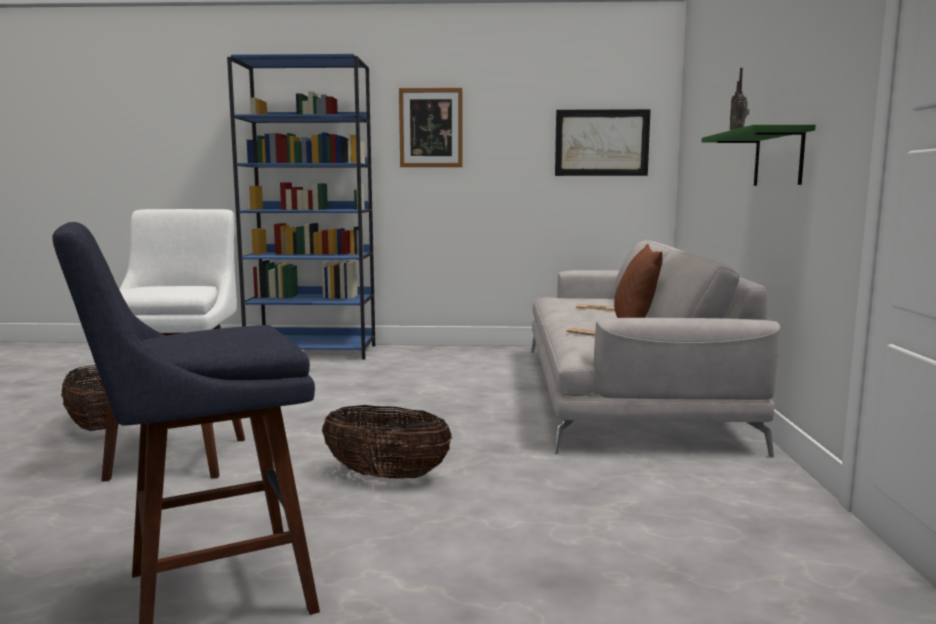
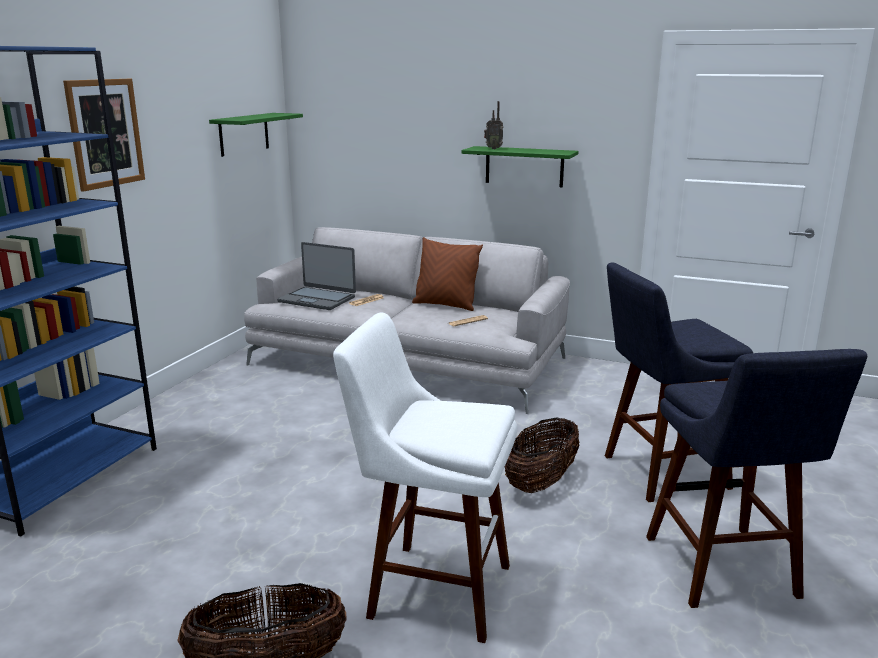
camera: 70 degrees left, 10 degrees up
picture [555,109,651,176] -> green shelf [209,113,303,157]
none -> laptop [277,242,356,310]
none -> blue stool [605,263,753,502]

